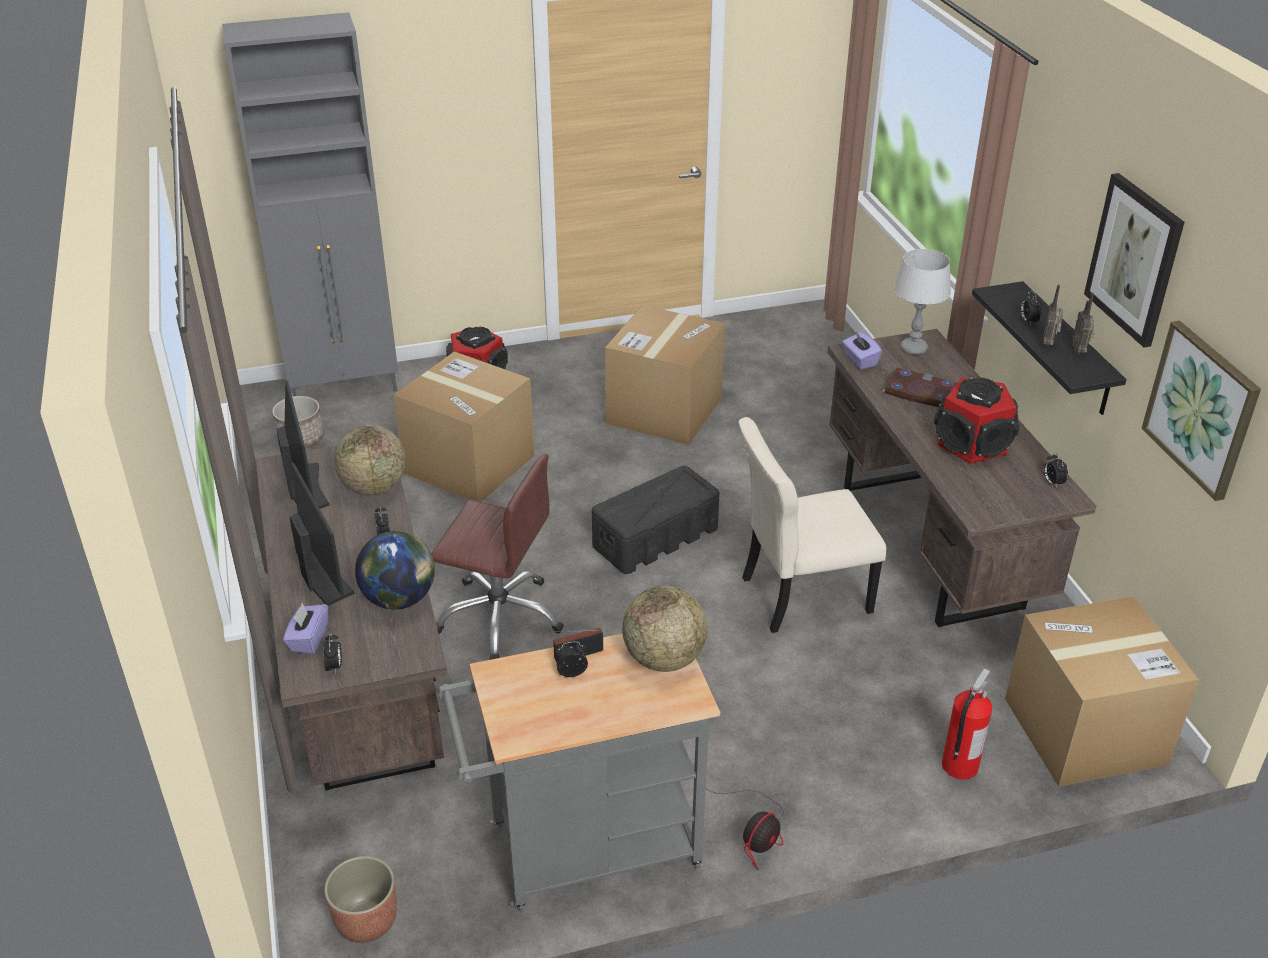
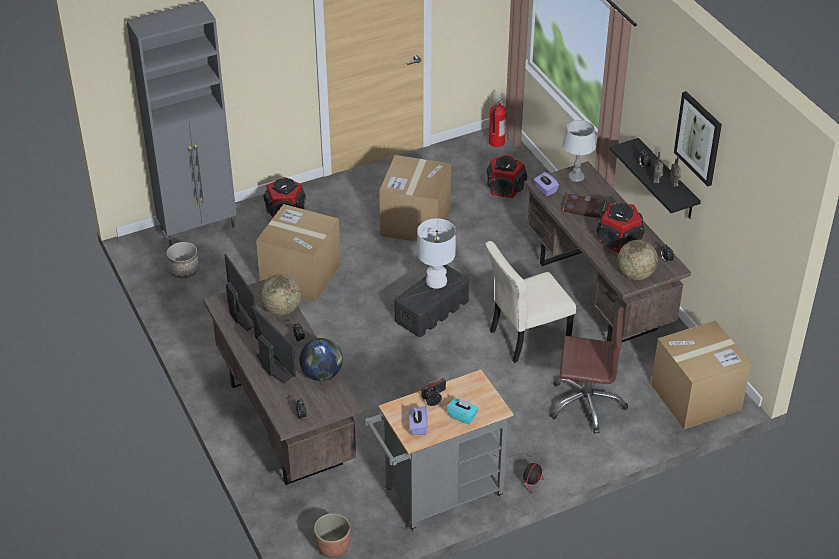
camera: 10 degrees left, 5 degrees up
purple tissue box [283,603,328,654] -> purple tissue box moved to [409,406,428,435]
brown office chair [431,454,564,660] -> brown office chair moved to [550,307,628,434]
globe [622,586,708,672] -> globe moved to [618,240,658,280]
fire extinguisher [942,668,992,780] -> fire extinguisher moved to [489,93,506,147]
picture [1141,321,1261,501] -> none
none -> white table lamp [417,218,456,289]
none -> turquoise tissue box [447,397,479,424]
none -> speaker [487,154,527,198]

